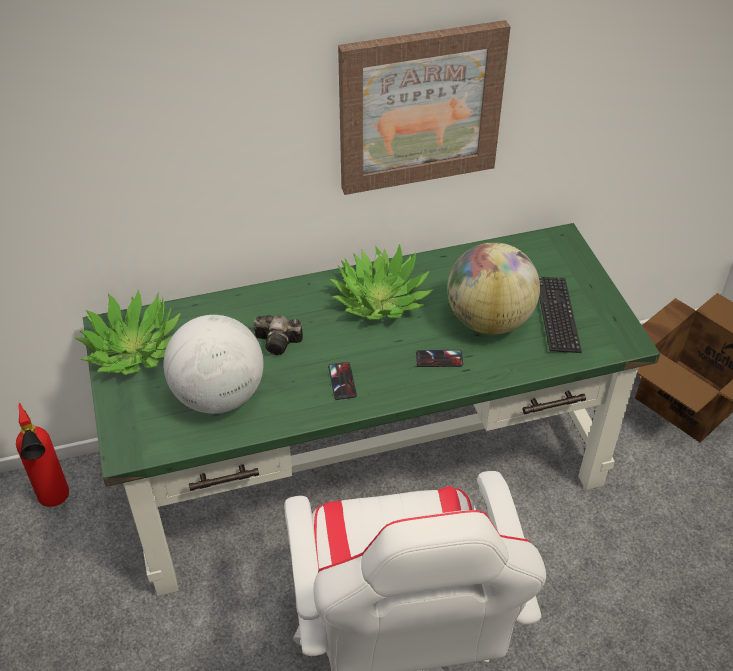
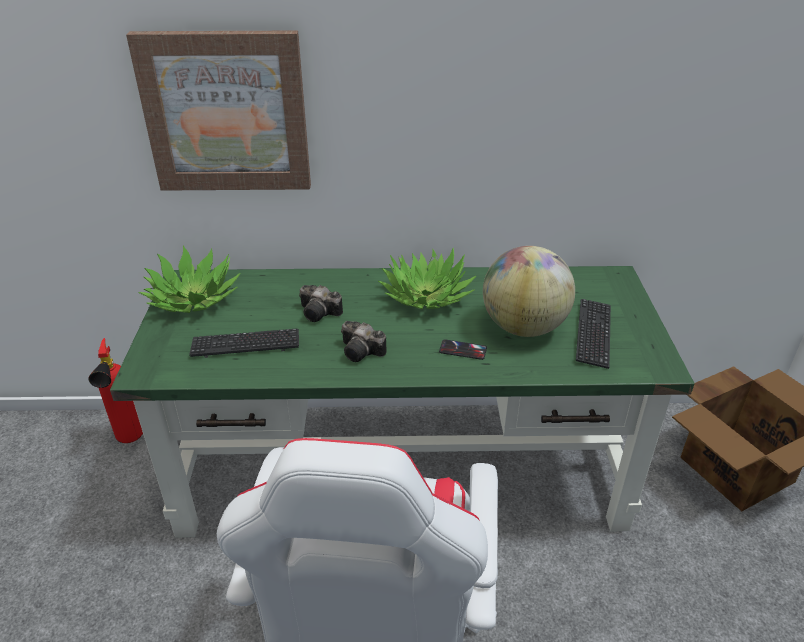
camera: 15 degrees right, 10 degrees down
globe [164,315,264,414] -> keyboard [189,329,299,358]
phone [328,362,357,400] -> camera [341,321,387,362]
picture [338,20,511,195] -> picture moved to [126,31,311,191]

